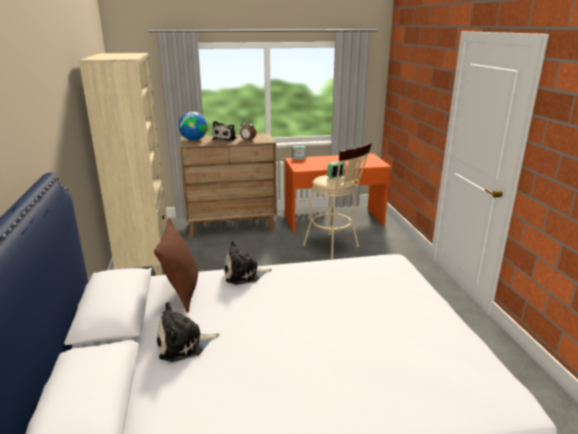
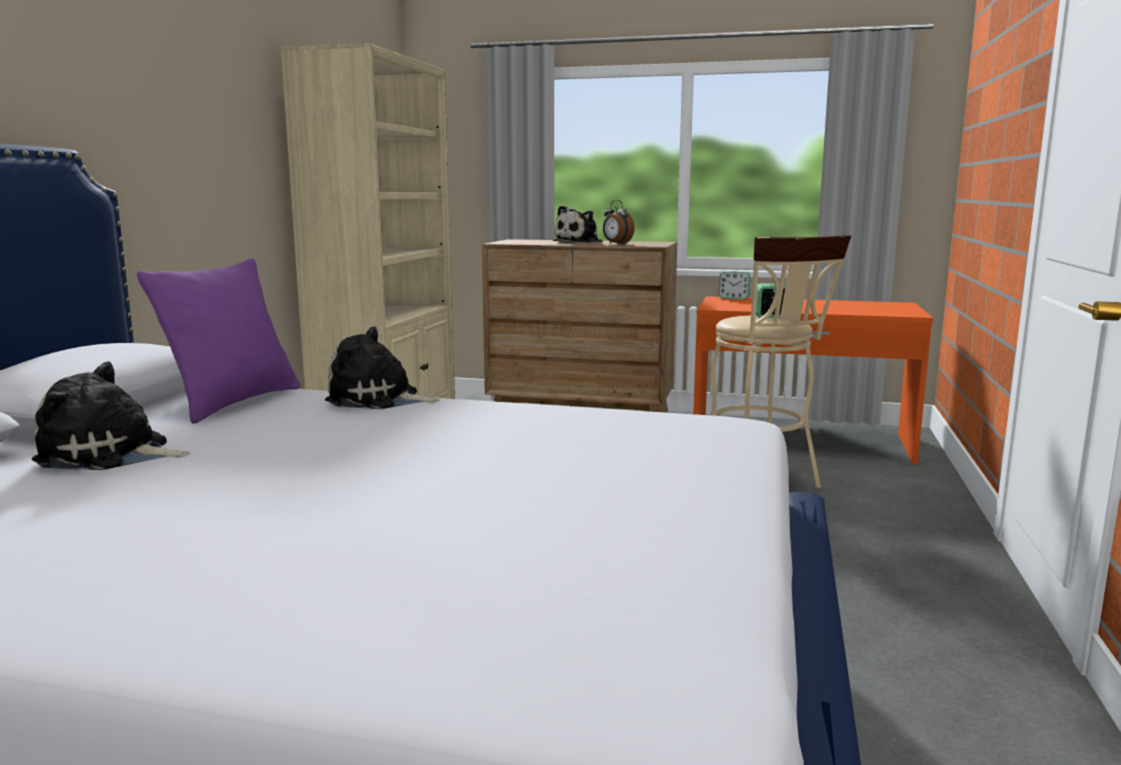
camera: 25 degrees right, 10 degrees down
brown pillow [154,218,198,313] -> purple pillow [137,258,301,424]
globe [178,112,207,140] -> none

